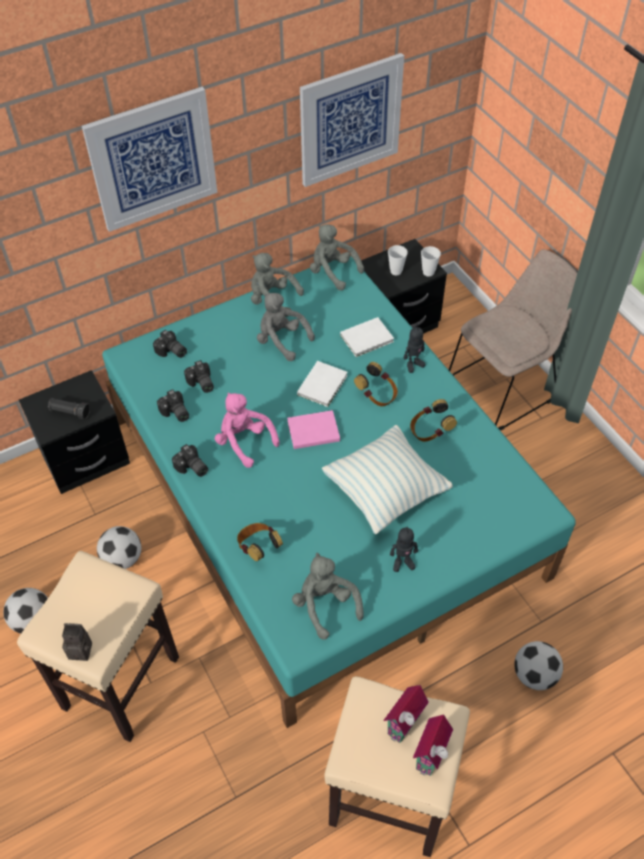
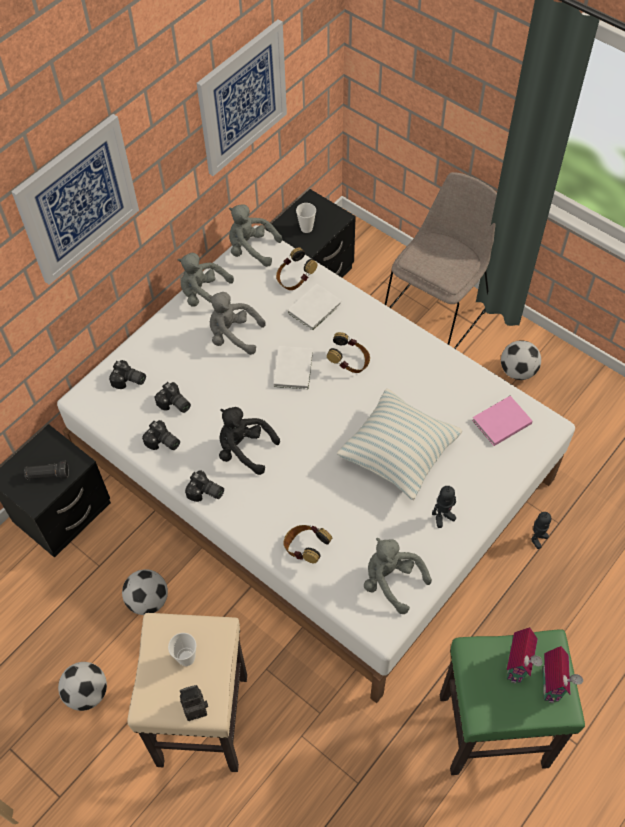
camera: 20 degrees left, 5 degrees up
turquoise bed [102,255,575,728] -> white bed [57,225,575,703]
pink plush toy [215,392,280,468] -> black plush toy [219,407,280,475]
pink book [287,410,340,449] -> pink book moved to [472,396,533,446]
beige stool [324,676,470,857] -> green stool [440,629,585,775]
toy robot [404,324,426,373] -> toy robot moved to [531,512,551,549]
headphones [410,399,457,442] -> headphones moved to [276,247,317,290]
cup [421,246,441,277] -> cup moved to [168,633,196,666]
football [514,641,563,690] -> football moved to [501,340,541,380]

